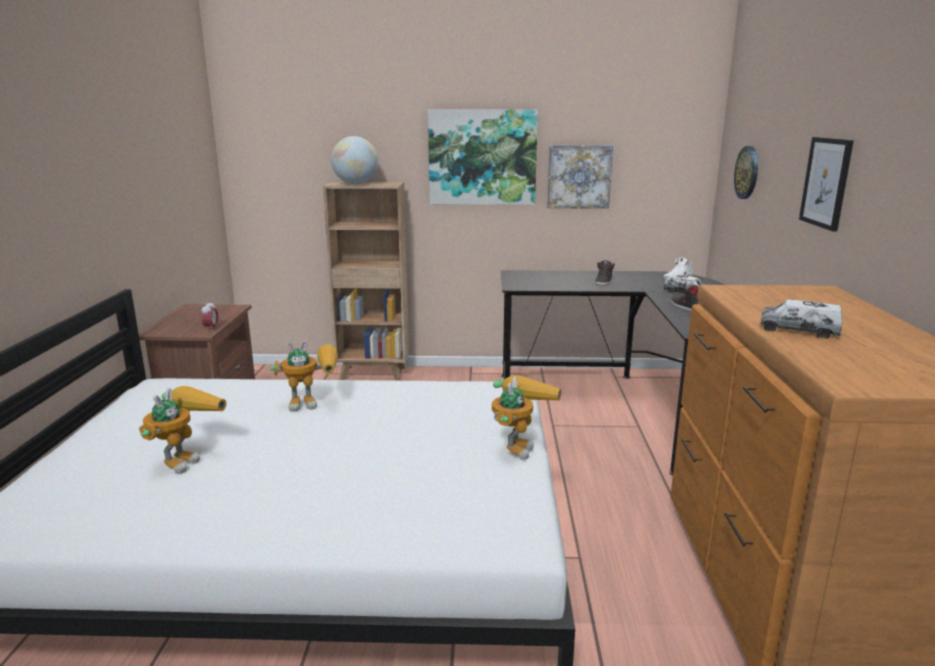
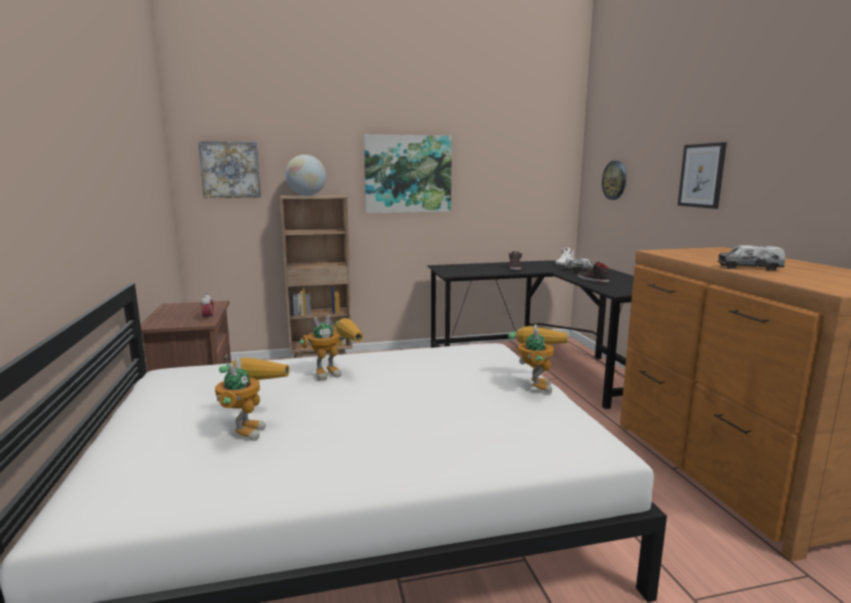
camera: 15 degrees left, 5 degrees down
picture [547,145,613,209] -> picture moved to [198,141,261,198]

